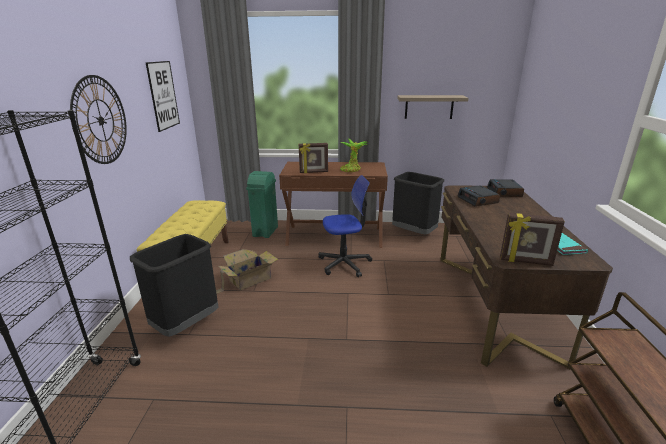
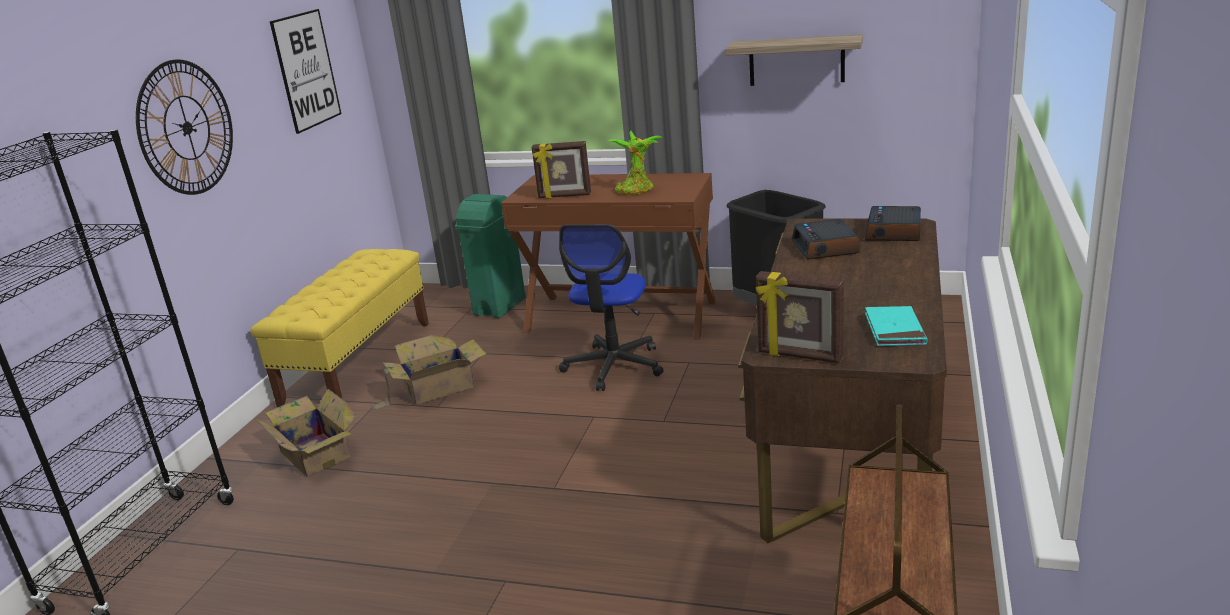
camera: 15 degrees right, 0 degrees up
black trash can [130,234,218,337] -> cardboard box [255,389,356,477]
office chair [319,175,372,277] -> office chair turned 105 degrees clockwise [559,224,664,391]

